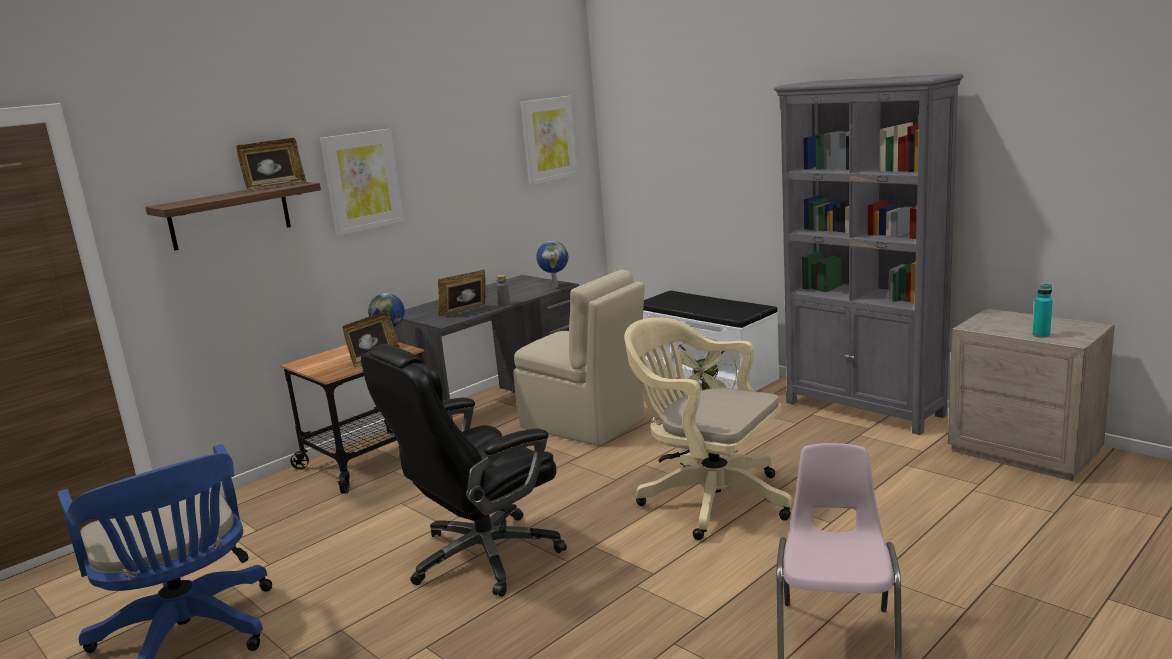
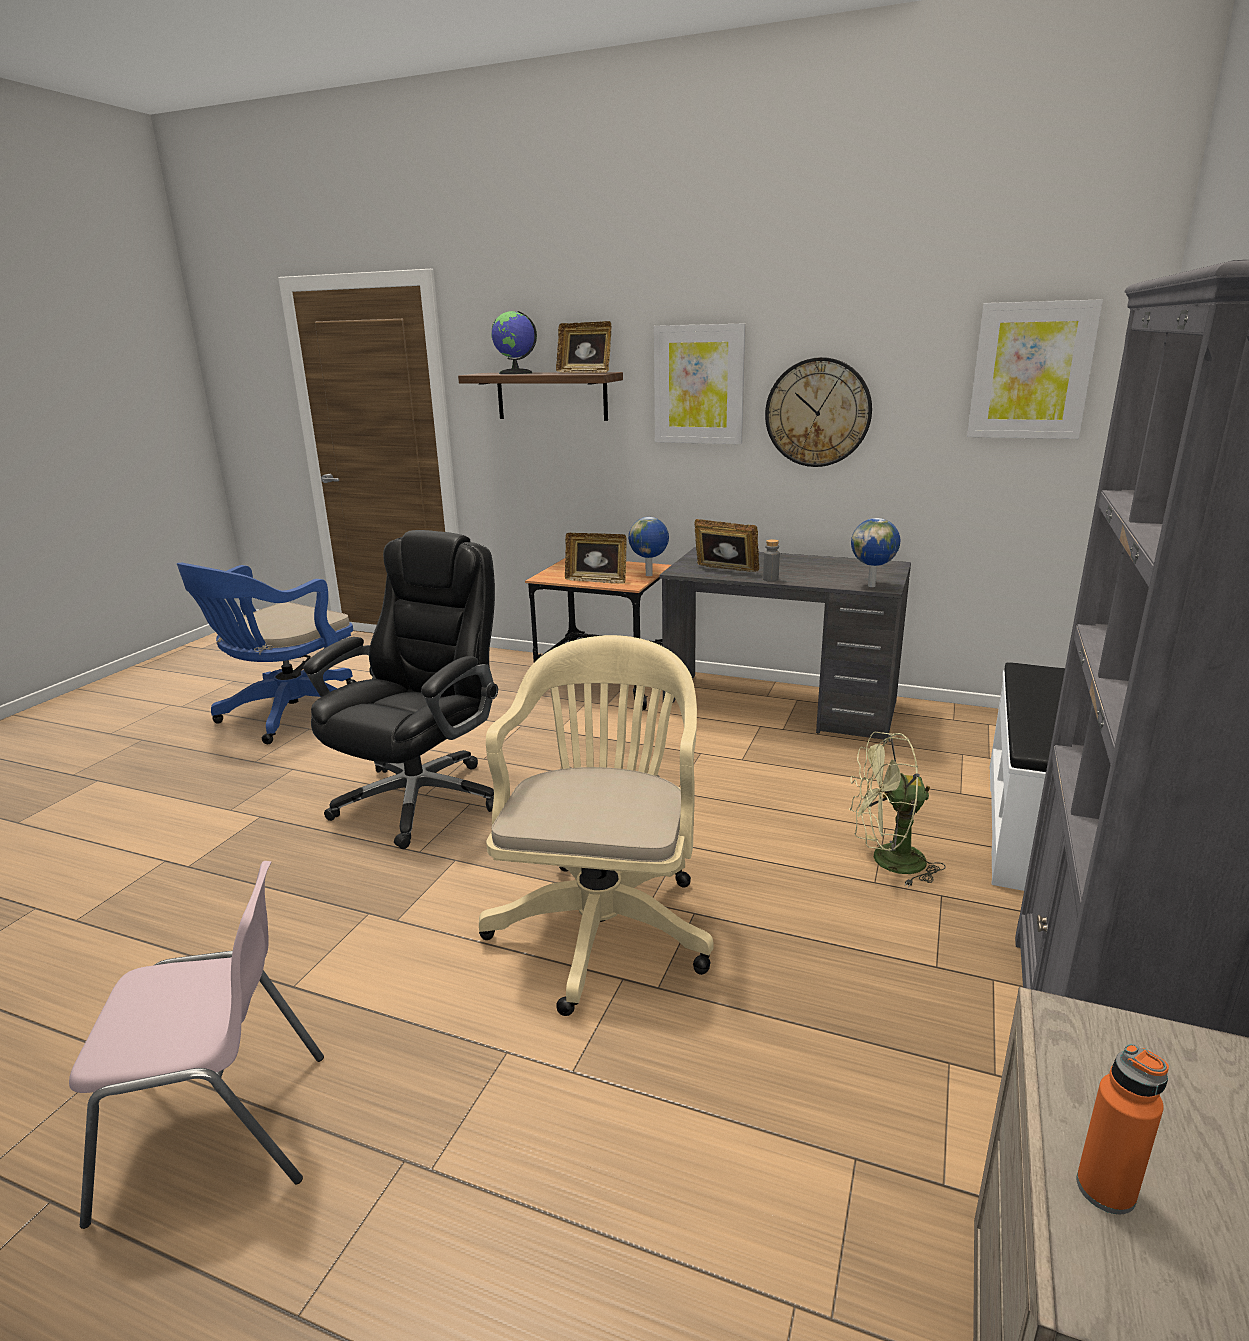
camera: 65 degrees right, 5 degrees up
black office chair [361,344,567,597] -> black office chair turned 90 degrees clockwise [303,530,498,849]
beige chair [513,270,645,446] -> none
turquoise bottle [1033,284,1052,338] -> orange bottle [1077,1044,1169,1215]
none -> globe [491,311,537,374]
none -> wall clock [765,357,872,467]

